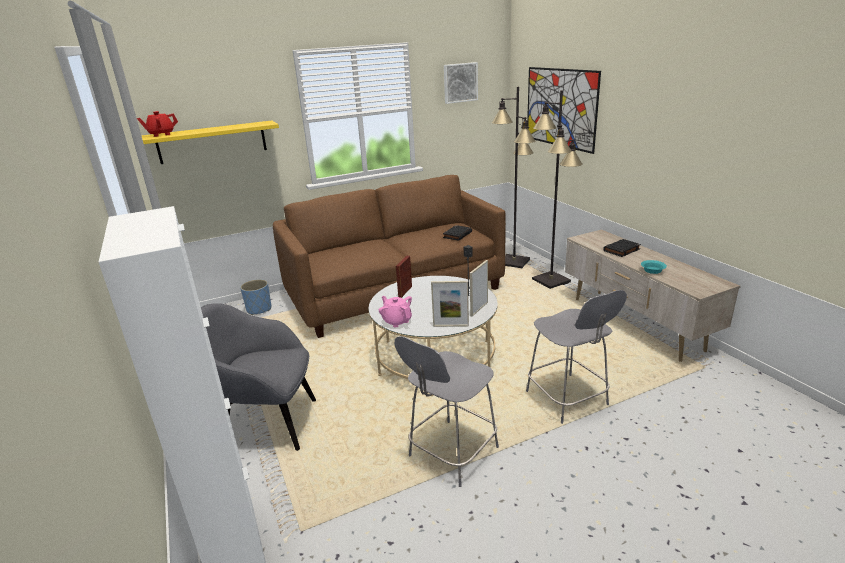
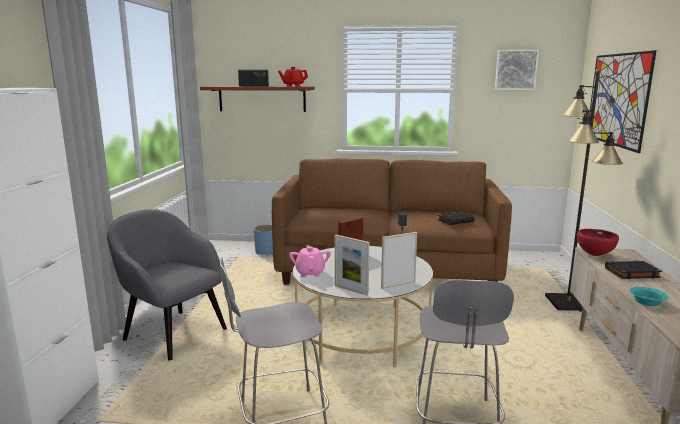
camera: 30 degrees right, 10 degrees down
red teapot [137,111,178,137] -> red teapot moved to [278,67,308,87]
yellow shelf [141,120,279,164] -> brown shelf [200,86,315,112]
black floor lamp [491,87,535,268] -> none
none -> radio [238,70,269,86]
none -> red bowl [577,229,619,256]

